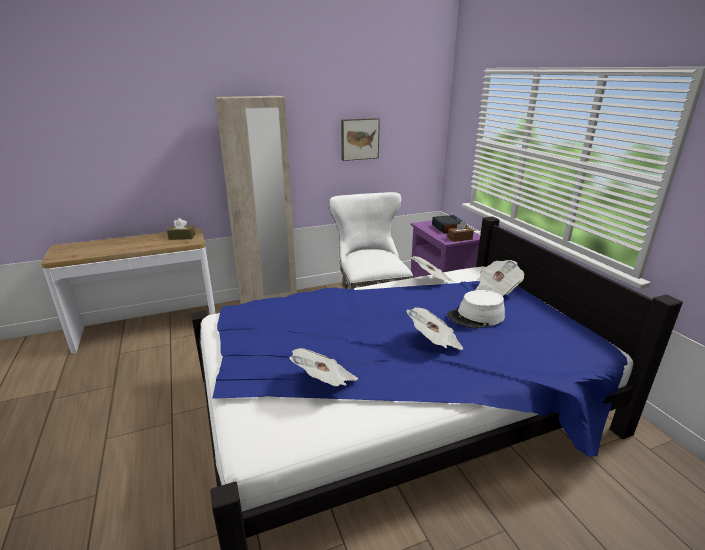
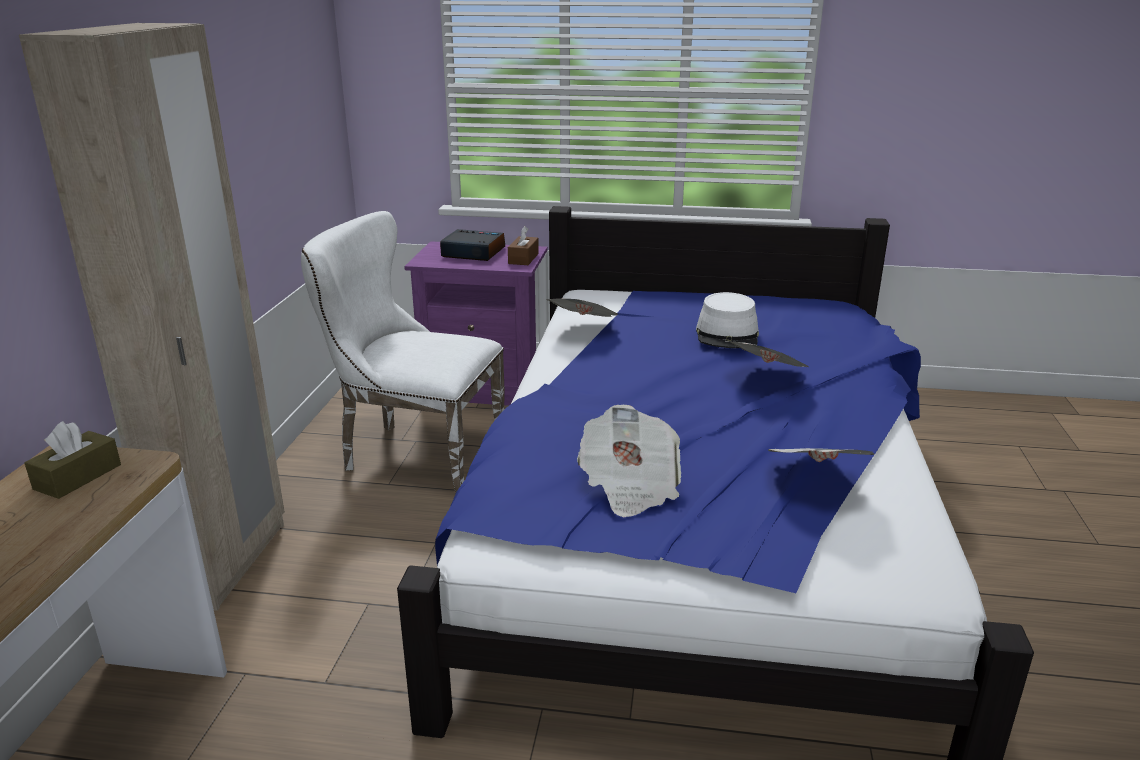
camera: 60 degrees left, 0 degrees up
picture [341,118,380,161] -> none
newspaper [475,260,524,296] -> newspaper moved to [577,405,681,518]

